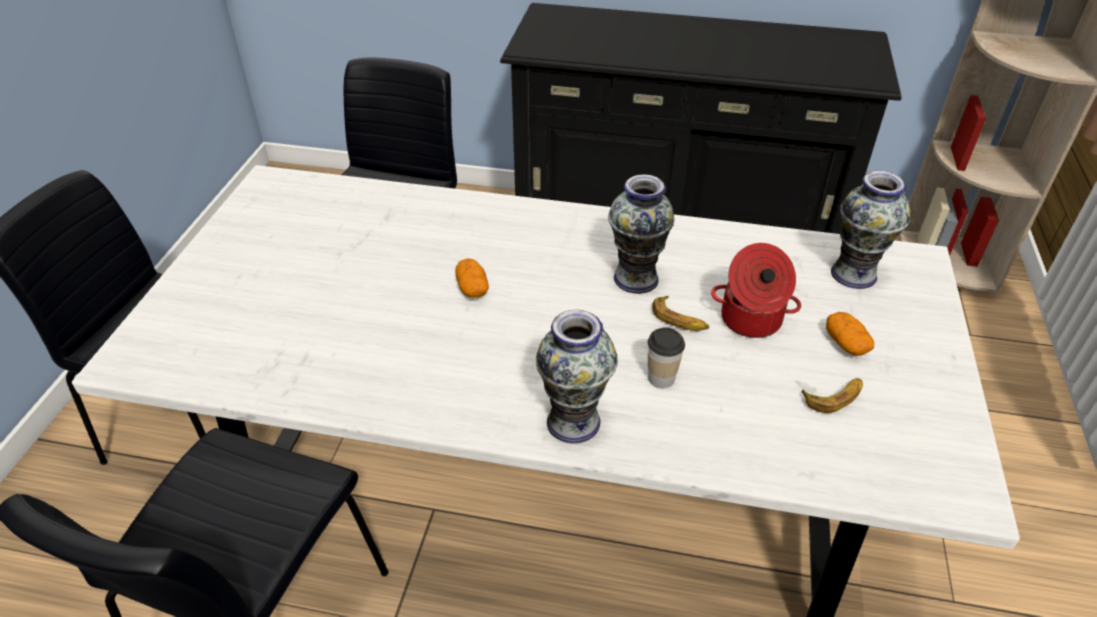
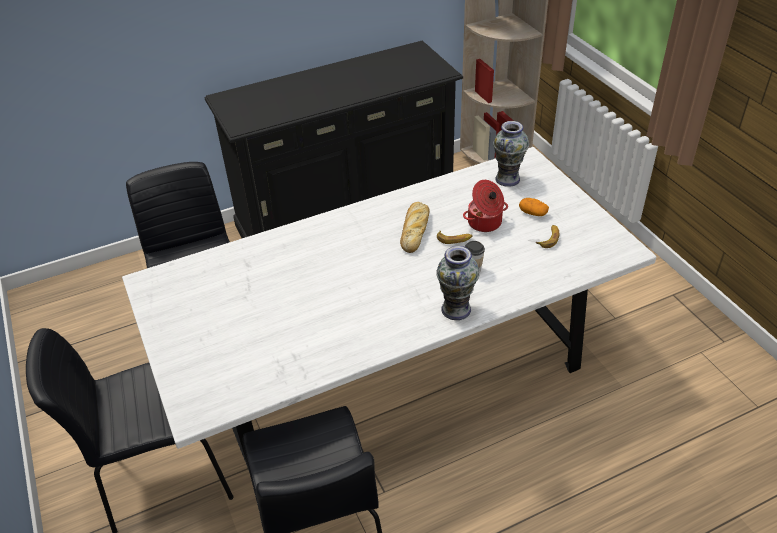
camera: 35 degrees left, 0 degrees up
potato [455,258,489,298] -> none
vase [608,175,674,294] -> bread [400,202,430,253]

